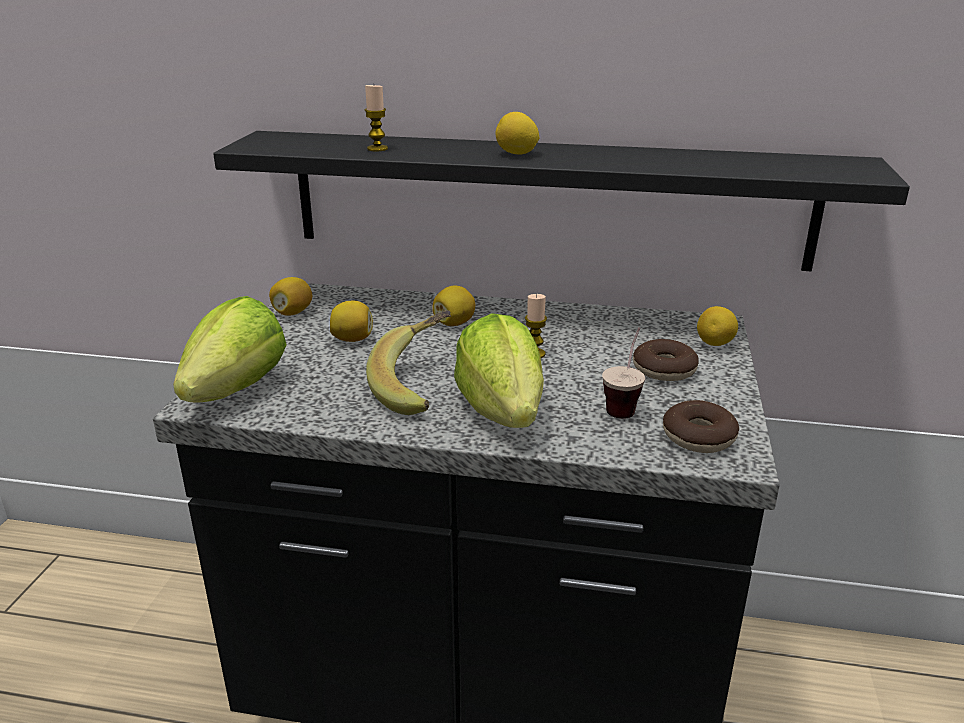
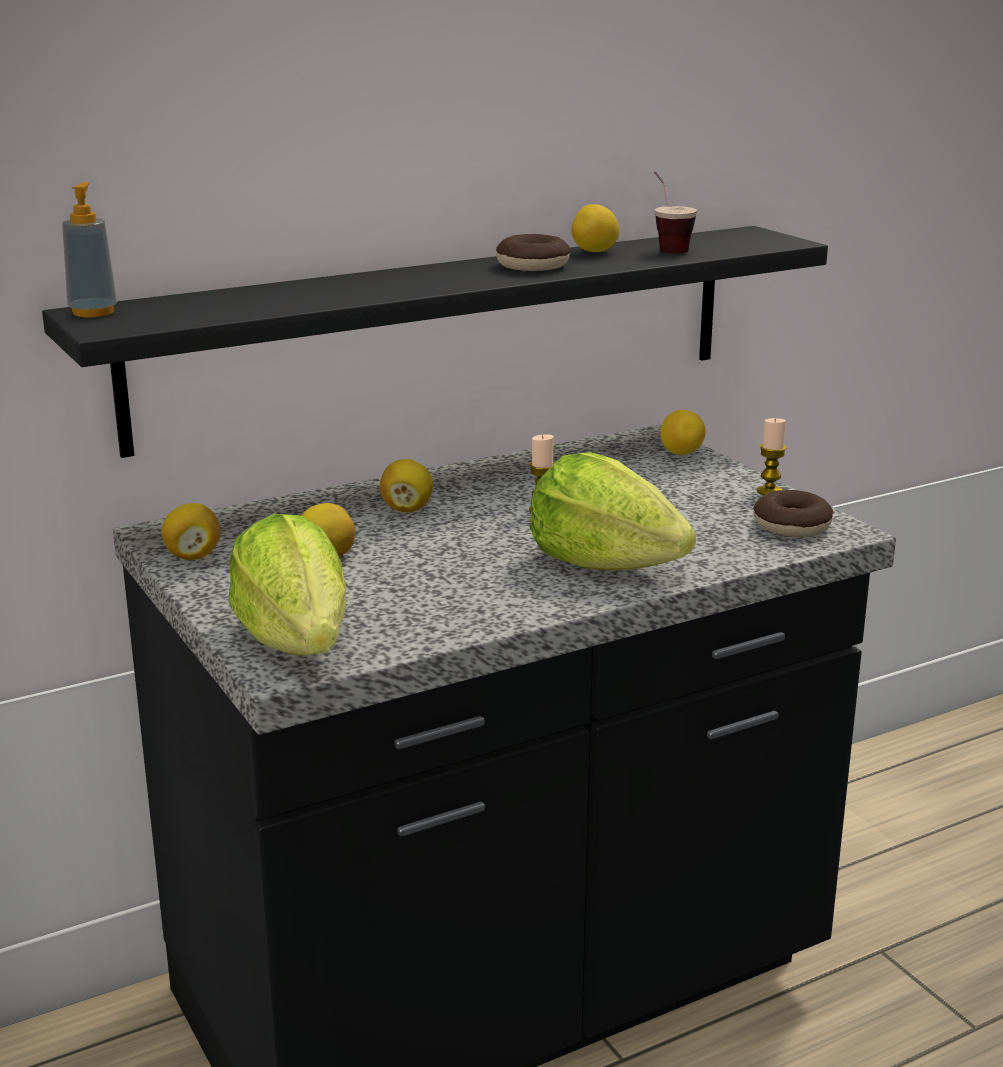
camera: 40 degrees left, 5 degrees down
candle [365,85,388,151] -> candle moved to [757,418,786,495]
banana [366,310,451,415] -> none
lemon [496,112,539,155] -> lemon moved to [571,204,619,252]
cup [602,327,645,419] -> cup moved to [654,171,697,254]
donut [633,339,699,381] -> donut moved to [496,234,570,271]
none -> soap dispenser [62,182,117,318]

